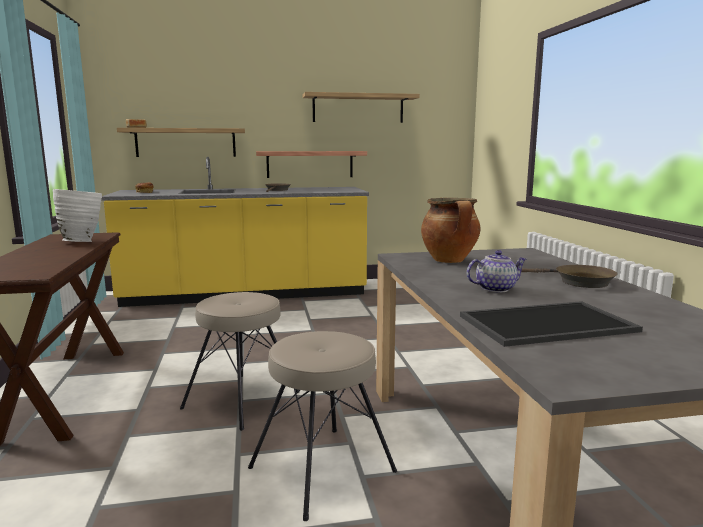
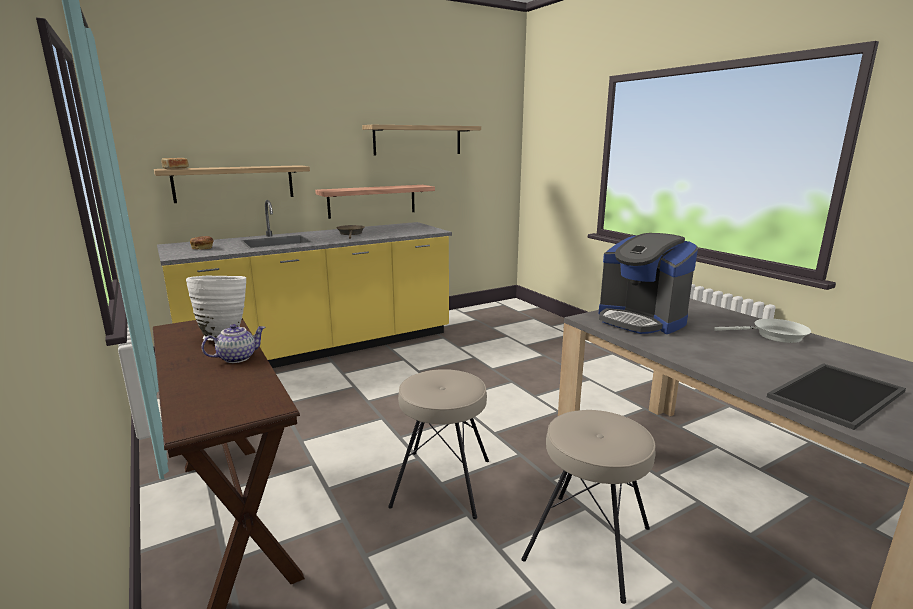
camera: 20 degrees left, 5 degrees up
cooking pot [421,198,481,263] -> coffee machine [599,233,698,334]
teapot [467,250,526,293] -> teapot moved to [201,324,265,363]
brown frying pan [521,265,618,288] -> white frying pan [714,319,811,343]

